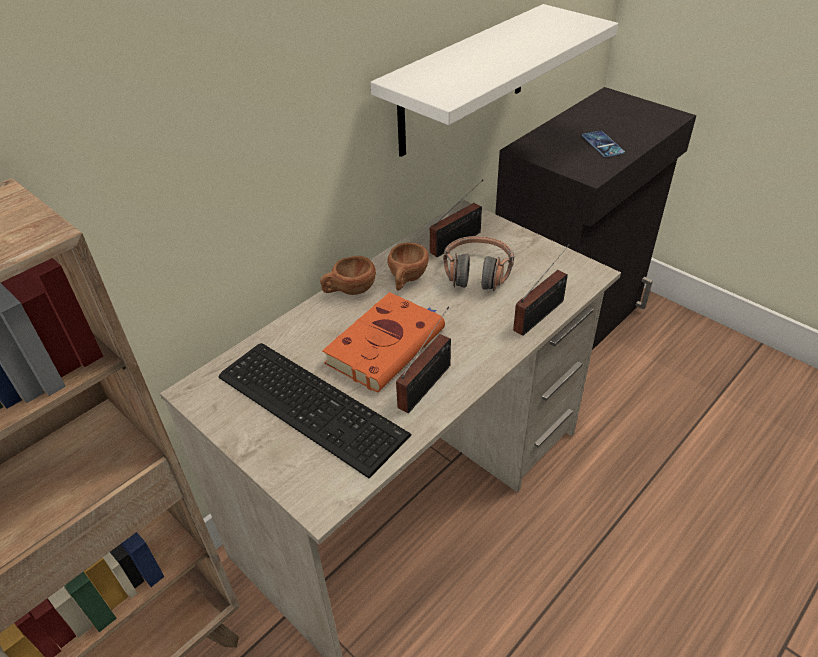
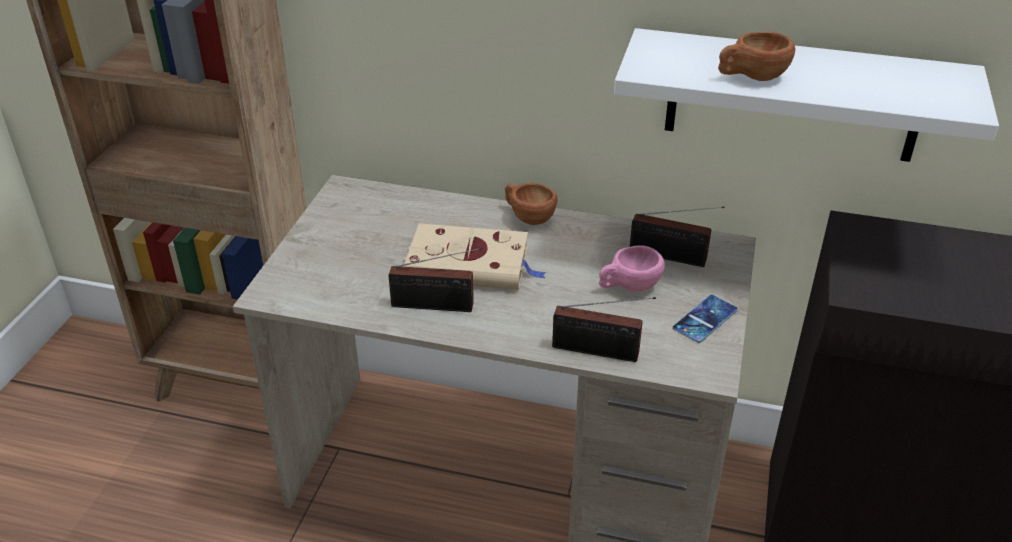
camera: 60 degrees right, 5 degrees down
keyboard [218,343,411,478] -> none
orange book [322,292,445,393] -> beige book [403,223,547,290]
brown cup [387,243,429,291] -> brown cup moved to [718,31,795,81]
headphones [443,236,514,291] -> pink cup [599,245,665,291]
phone [582,131,625,157] -> phone moved to [673,295,738,343]

